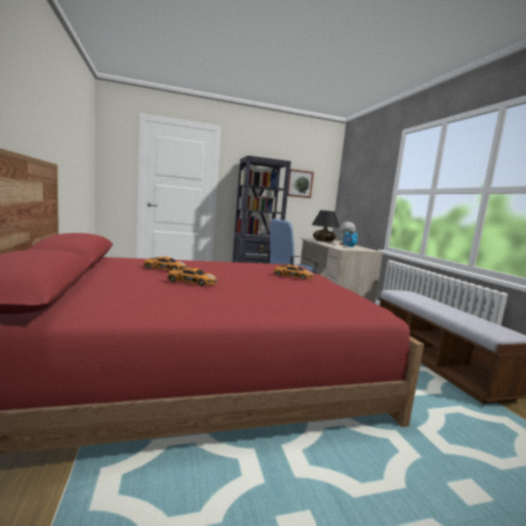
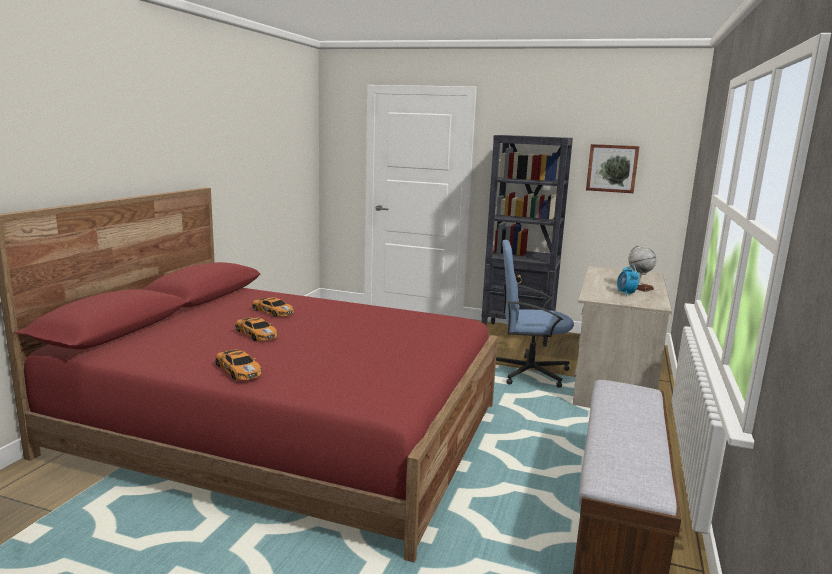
camera: 35 degrees right, 5 degrees up
toy car [273,265,313,280] -> toy car moved to [216,349,261,380]
black table lamp [312,210,340,242] -> none

